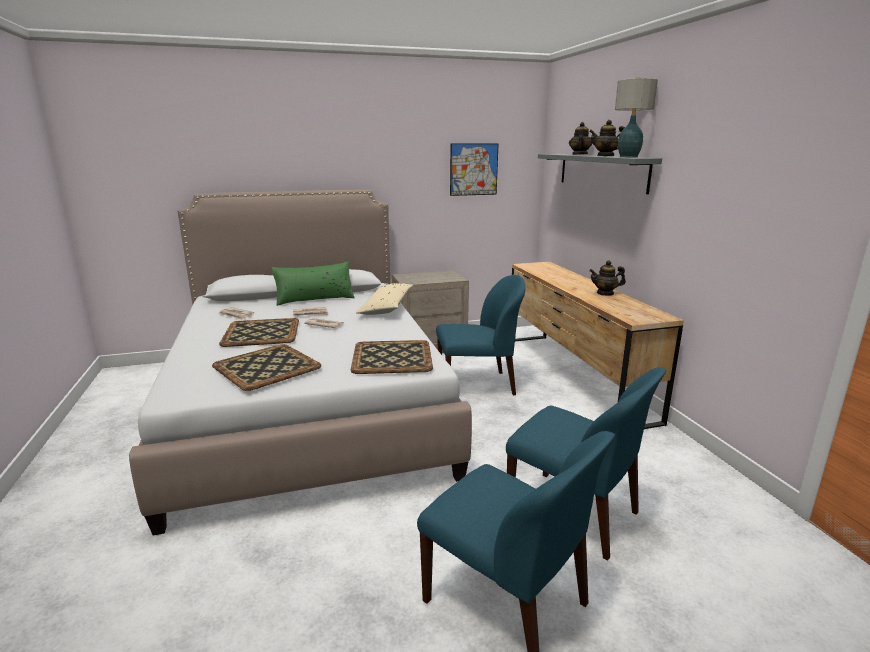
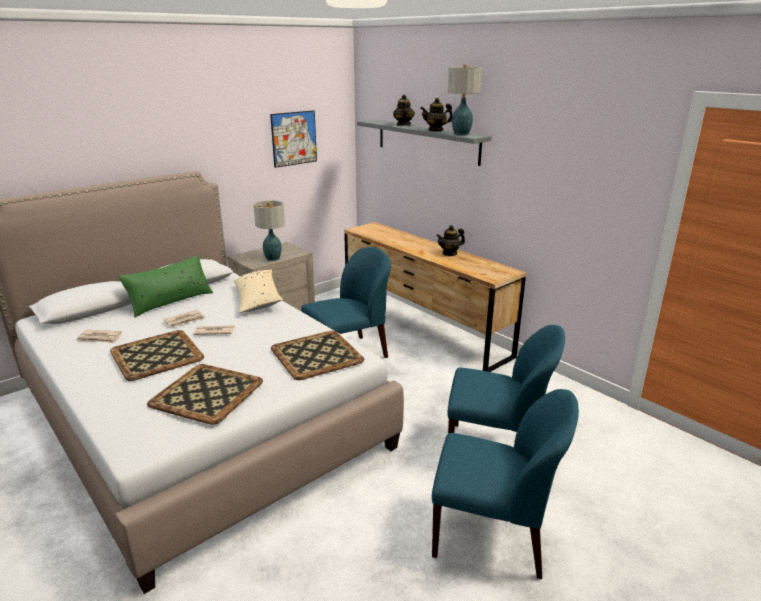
camera: 25 degrees left, 5 degrees up
none -> table lamp [253,200,285,261]

